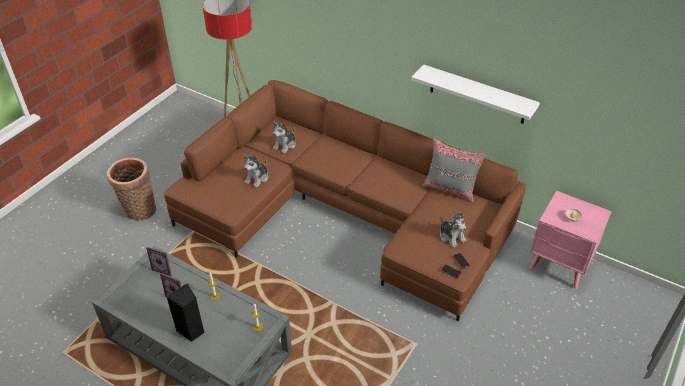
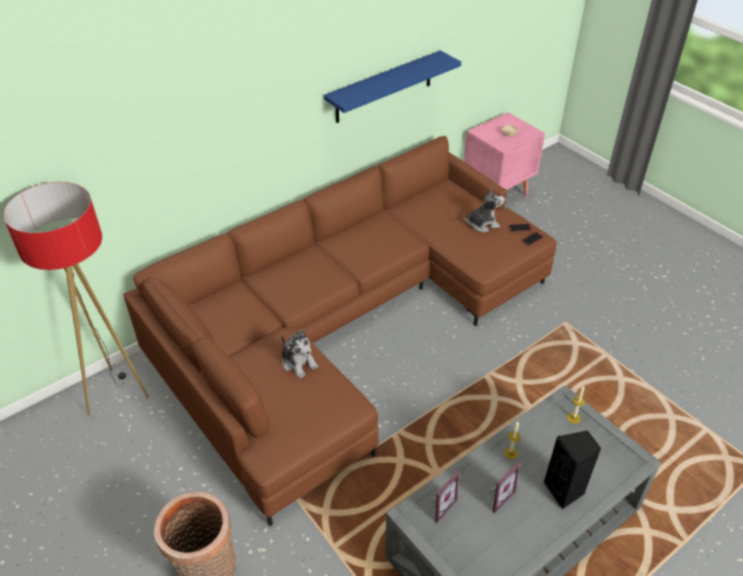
camera: 70 degrees left, 0 degrees up
plush toy [273,122,296,154] -> none
white shelf [411,64,540,124] -> blue shelf [324,50,461,123]
grey pillow [423,138,486,202] -> none

